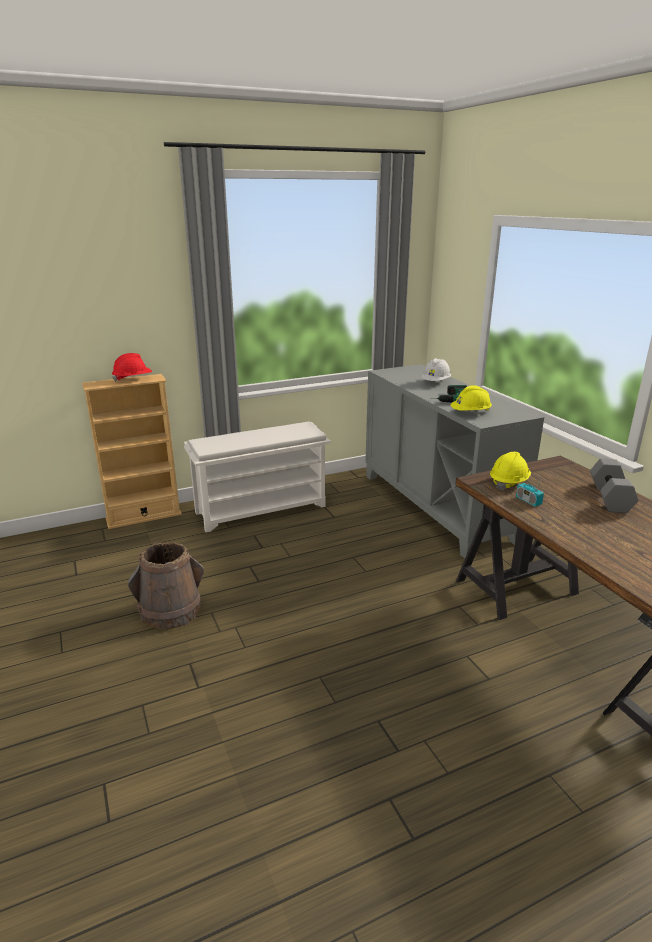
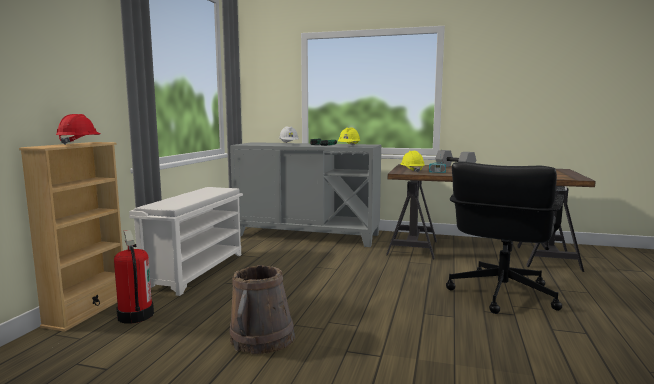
camera: 50 degrees left, 15 degrees down
none -> fire extinguisher [114,230,154,324]
none -> black office chair [446,162,564,314]

